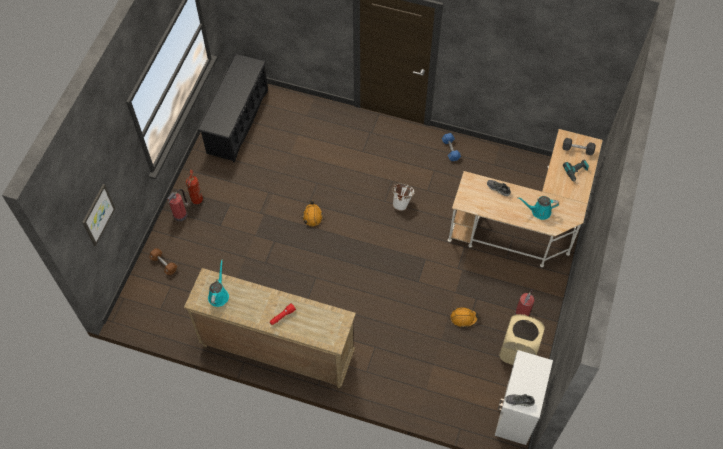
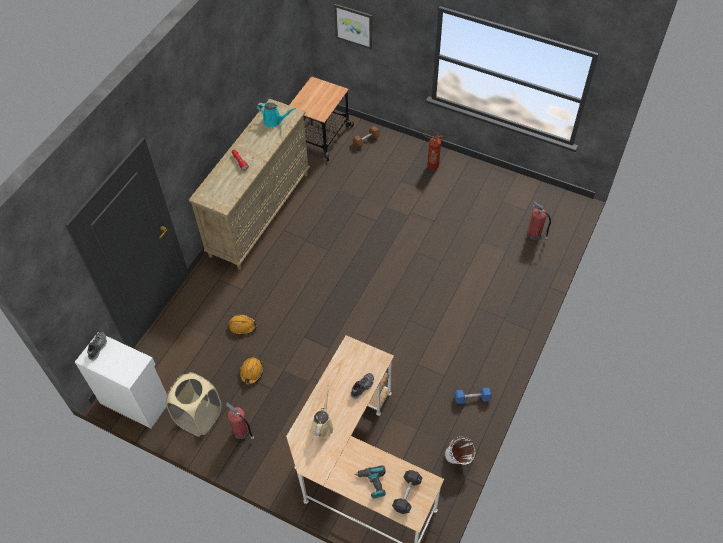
camera: 100 degrees right, 5 degrees down
fire extinguisher [167,189,188,221] -> fire extinguisher moved to [527,201,551,240]
black shoe rack [197,54,268,163] -> none
orange hard hat [302,200,323,227] -> orange hard hat moved to [229,315,257,335]
white bucket [393,184,414,211] -> white bucket moved to [445,437,475,465]
turquoise watering can [517,196,559,220] -> beige watering can [310,385,334,439]
none -> cart [289,76,354,161]

